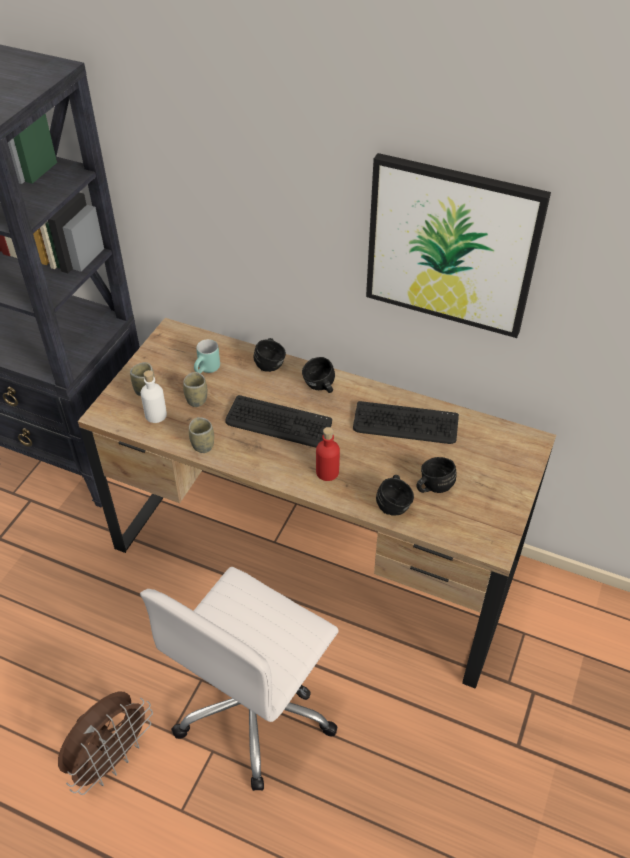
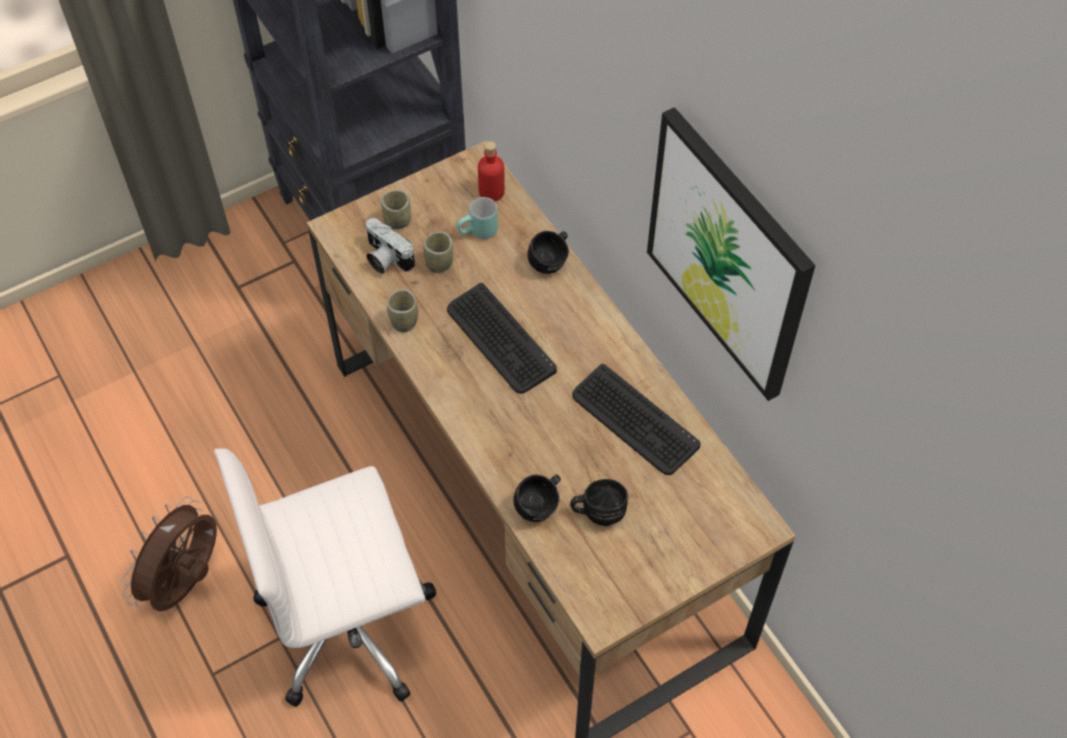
camera: 35 degrees right, 10 degrees up
brown fan [58,691,153,795] -> brown fan turned 135 degrees clockwise [121,496,217,611]
white bottle [141,370,167,423] -> camera [366,218,415,274]
black mug [302,357,335,393] -> none
red bottle [316,427,340,481] -> red bottle moved to [478,141,505,201]

